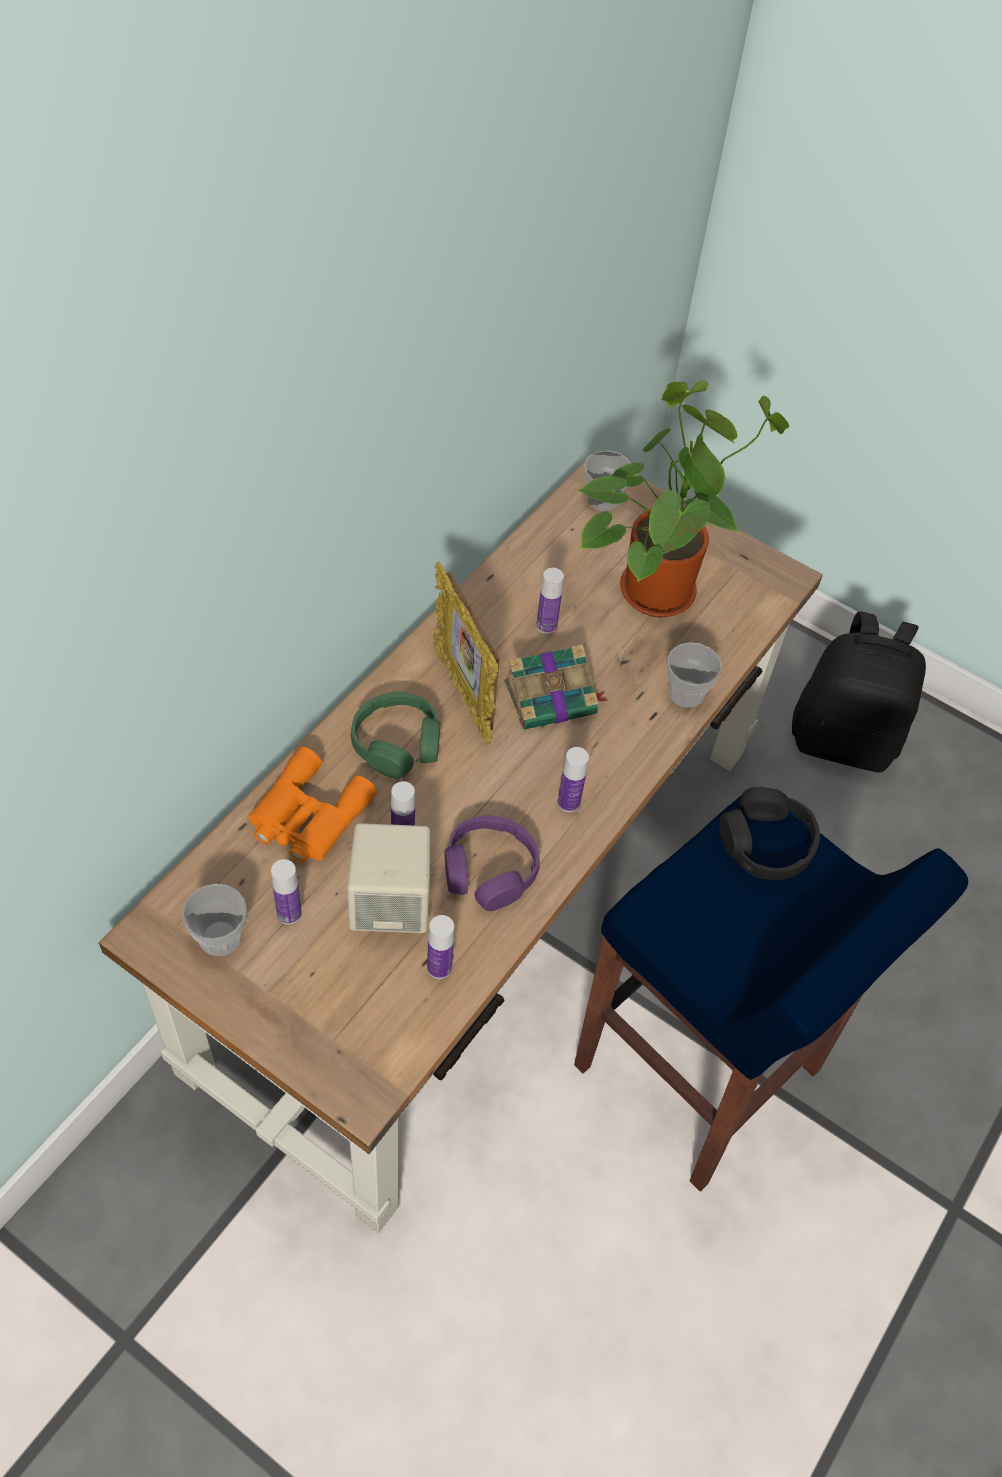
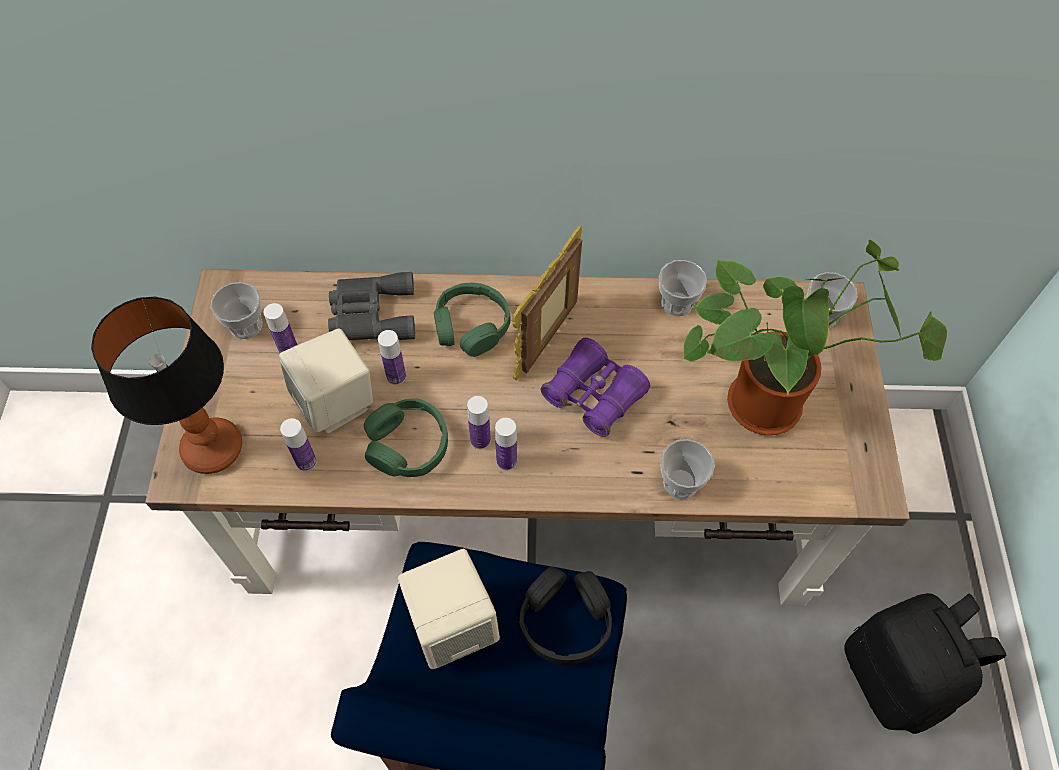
camera: 60 degrees right, 5 degrees up
orange binoculars [248,747,377,863] -> grey binoculars [328,272,415,340]
purple headphones [445,816,540,911] -> green headphones [364,398,448,477]
book [504,644,607,729] -> purple binoculars [541,338,650,437]
bottle [536,568,564,634] -> bottle moved to [467,396,491,449]
none -> table lamp [91,296,242,474]
none -> beige speaker [398,549,500,669]
none -> cup [659,260,707,316]

